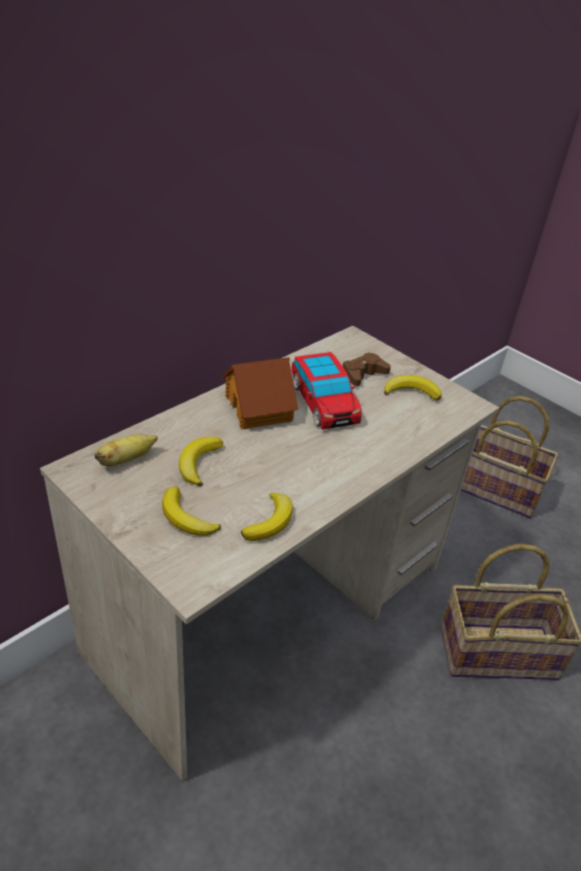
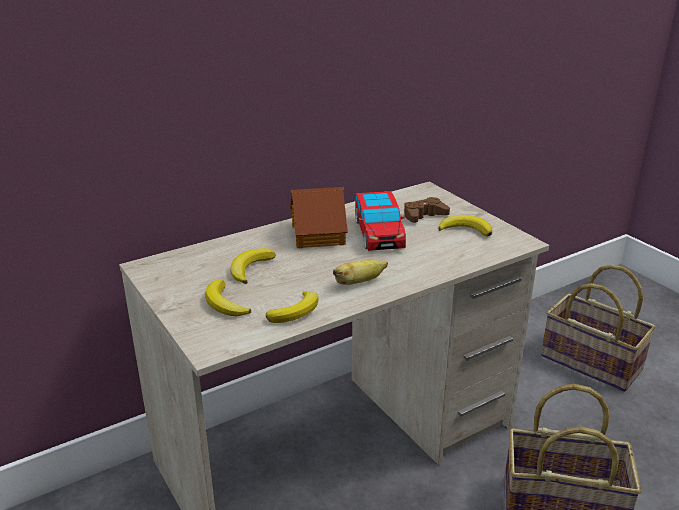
camera: 15 degrees right, 10 degrees down
banana [95,434,158,466] -> banana moved to [333,260,388,285]

